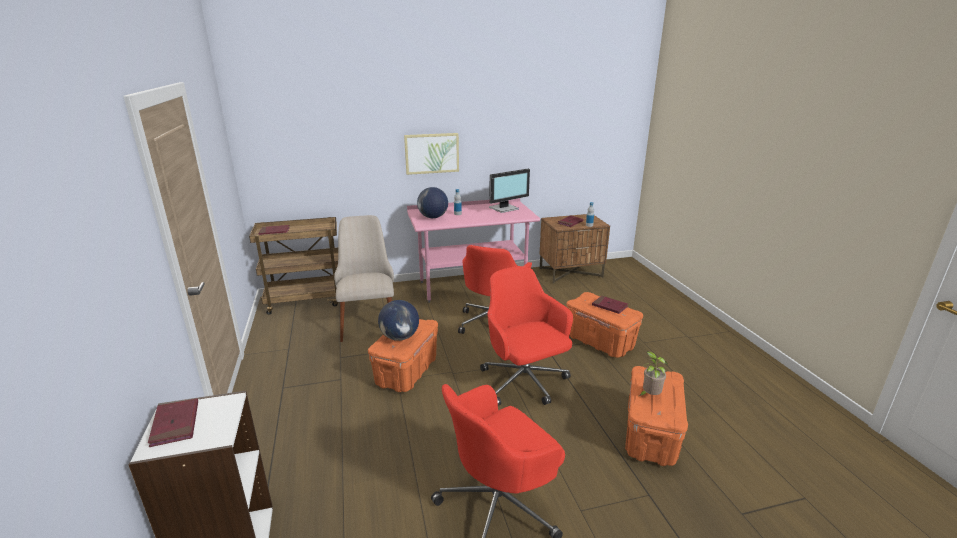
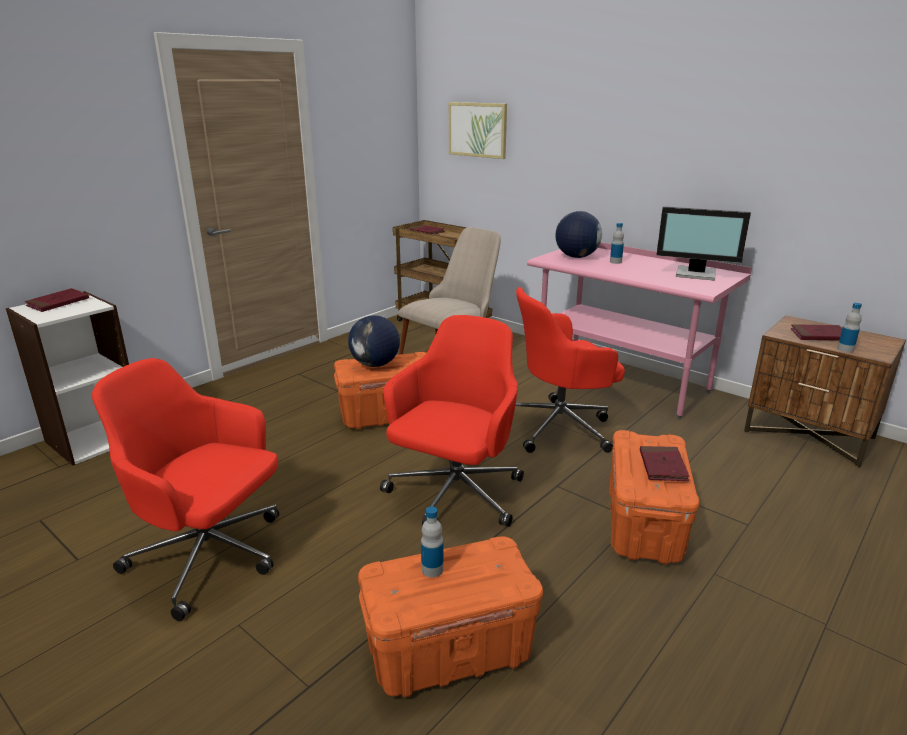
camera: 55 degrees right, 0 degrees up
picture [404,133,459,175] -> picture moved to [449,102,507,159]
potted plant [639,351,668,396] -> bottle [421,506,444,577]

